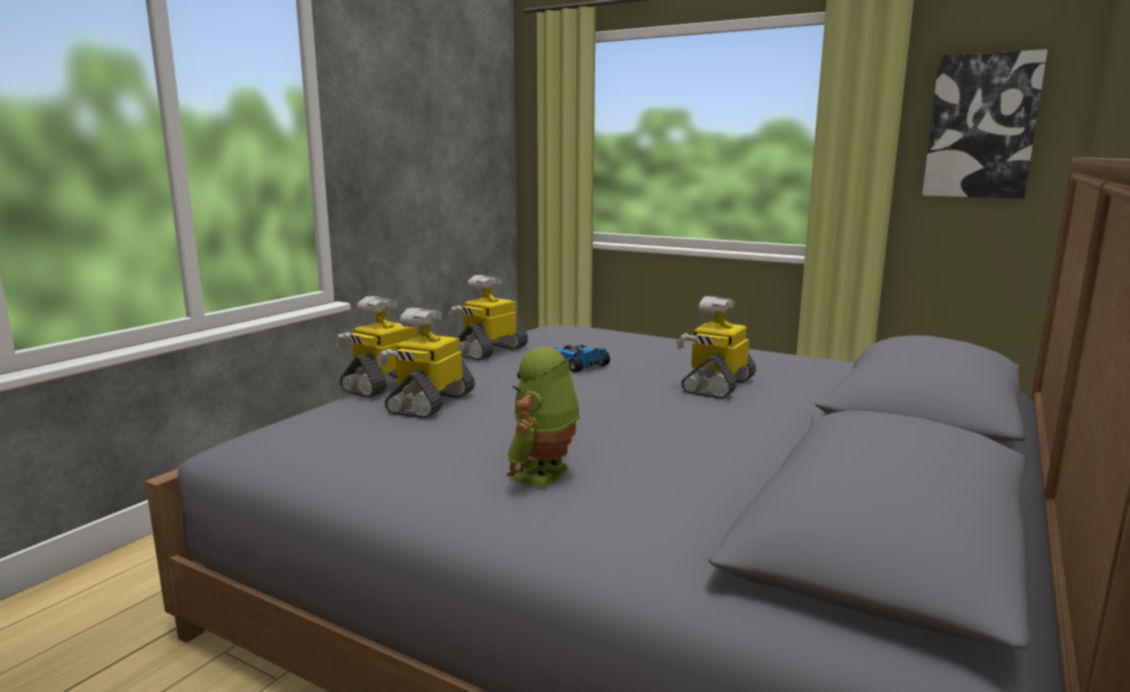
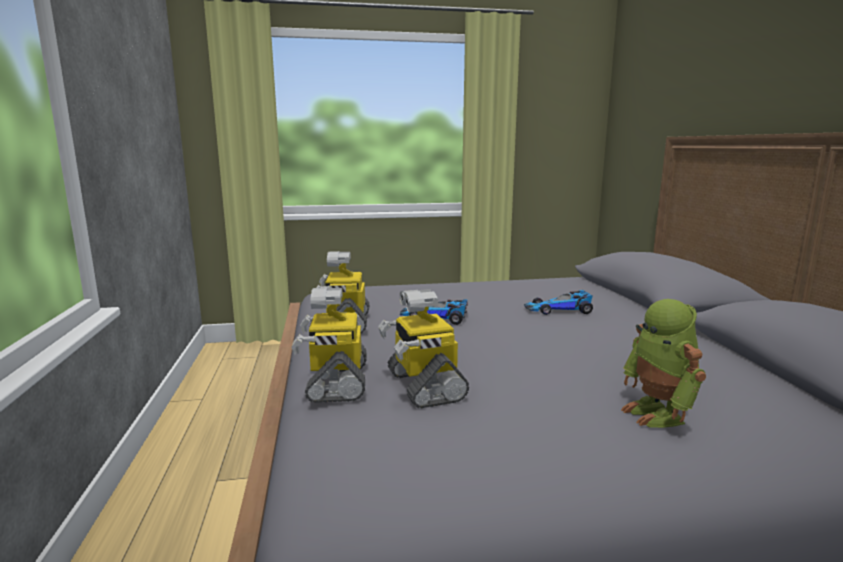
camera: 40 degrees left, 0 degrees up
toy robot [676,296,756,399] -> toy car [524,290,593,315]
picture [922,49,1048,198] -> none

